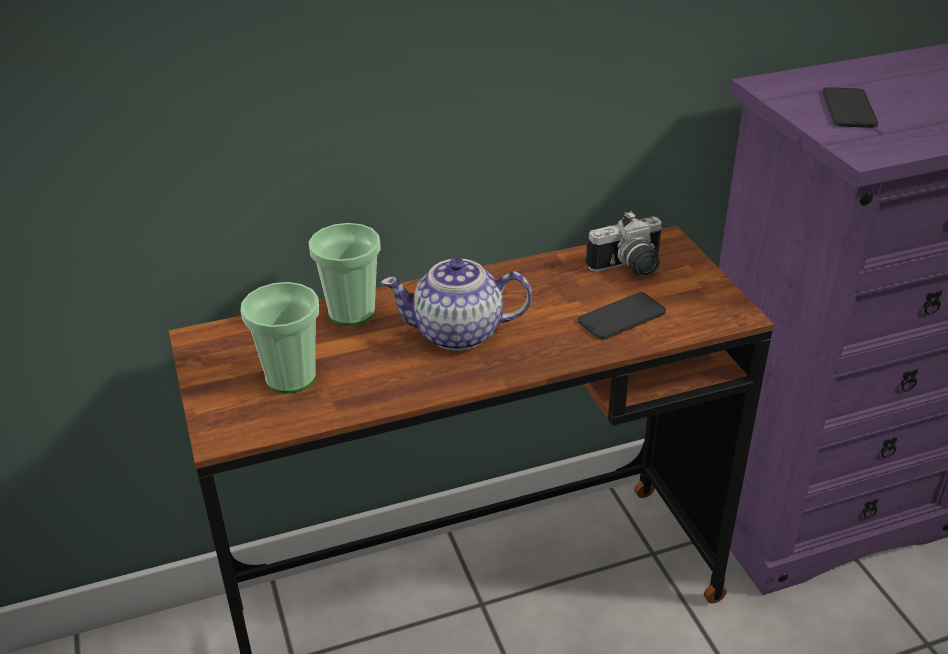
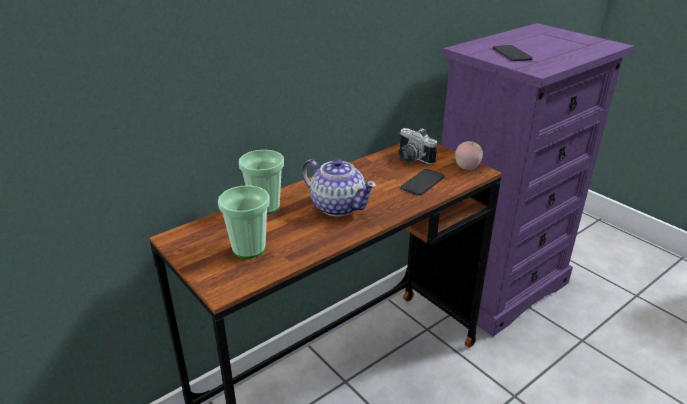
camera: 20 degrees left, 5 degrees down
teapot [381,258,532,351] -> teapot turned 120 degrees counterclockwise [302,159,377,217]
camera [586,211,663,276] -> camera turned 90 degrees clockwise [398,128,437,165]
none -> apple [455,140,483,170]

